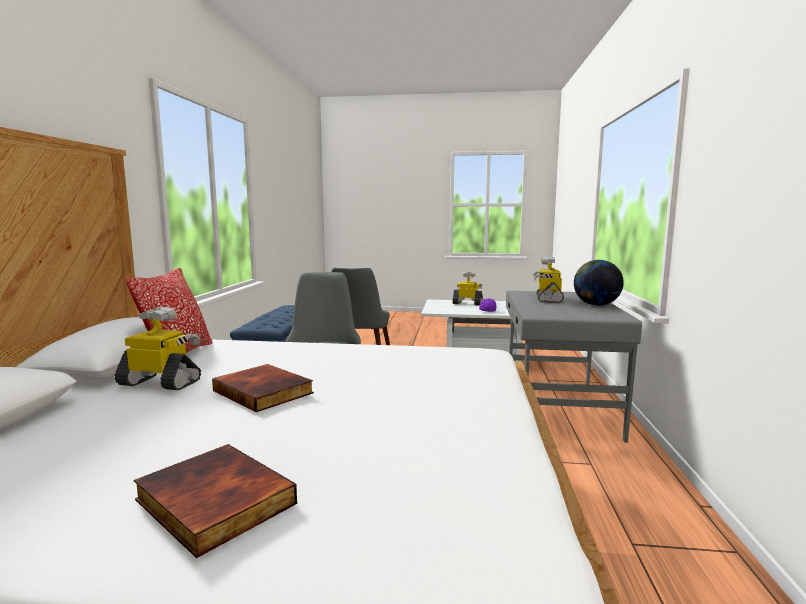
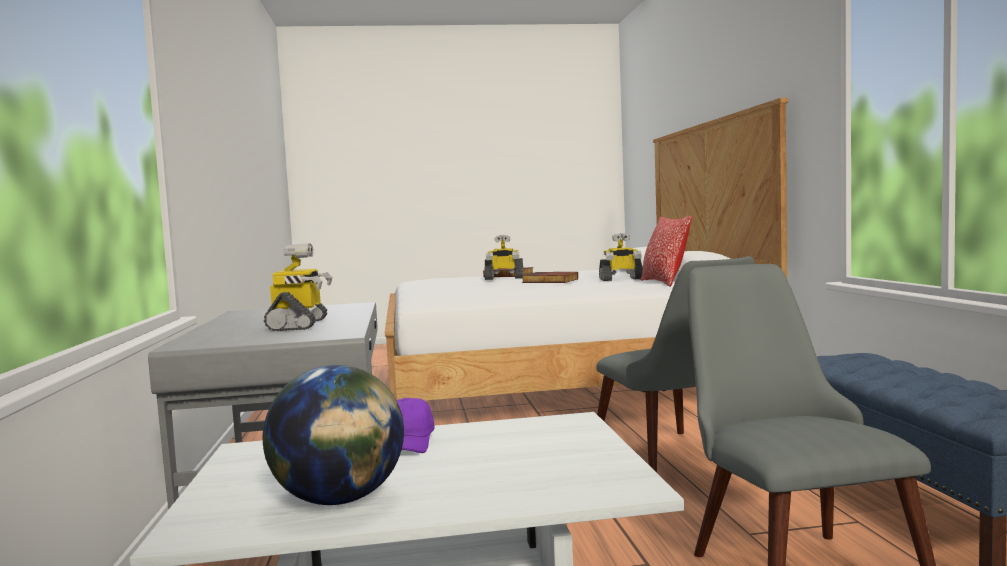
camera: 165 degrees right, 5 degrees down
toy robot [453,272,483,306] -> toy robot moved to [485,235,524,280]
globe [574,260,624,306] -> globe moved to [263,365,404,505]

